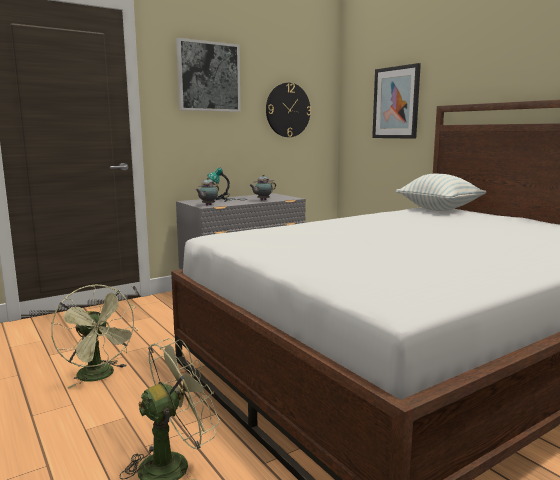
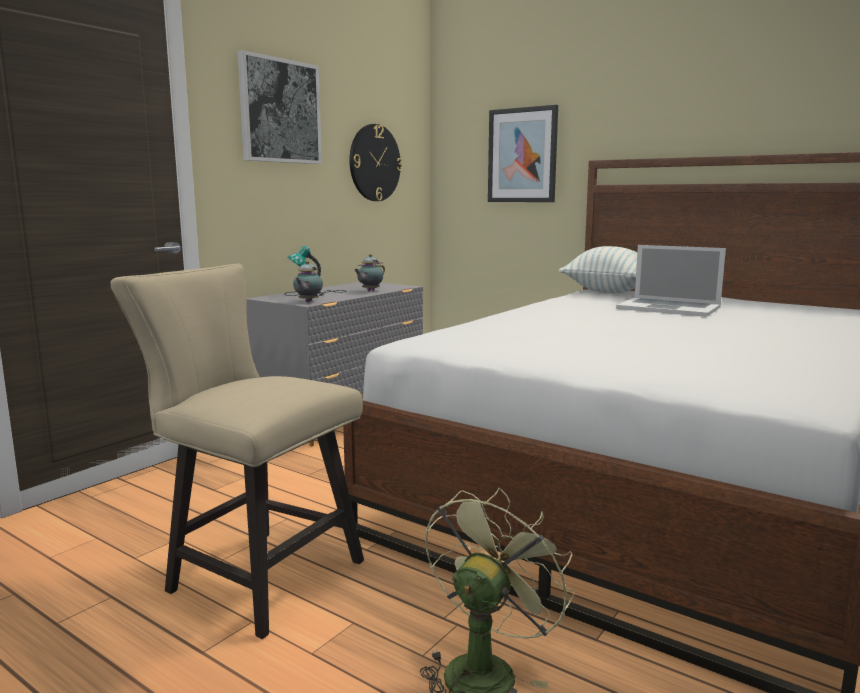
camera: 20 degrees left, 0 degrees up
green fan [51,285,138,389] -> beige chair [110,264,364,639]
none -> laptop [616,245,726,317]

